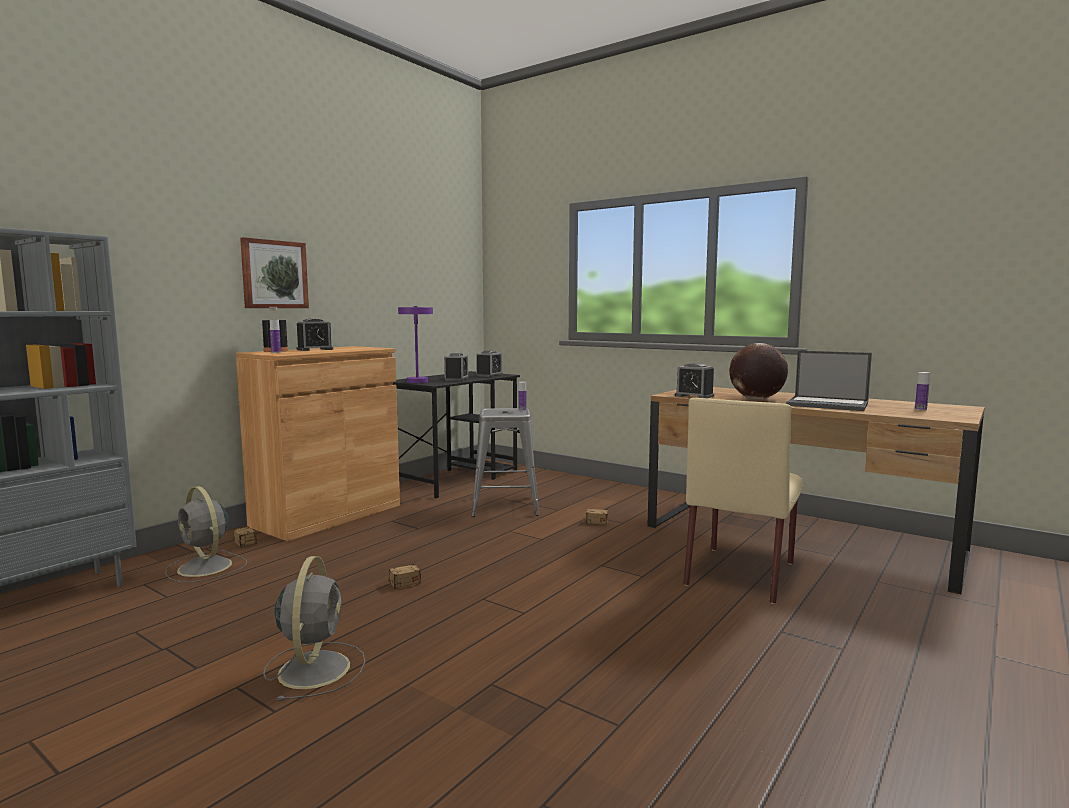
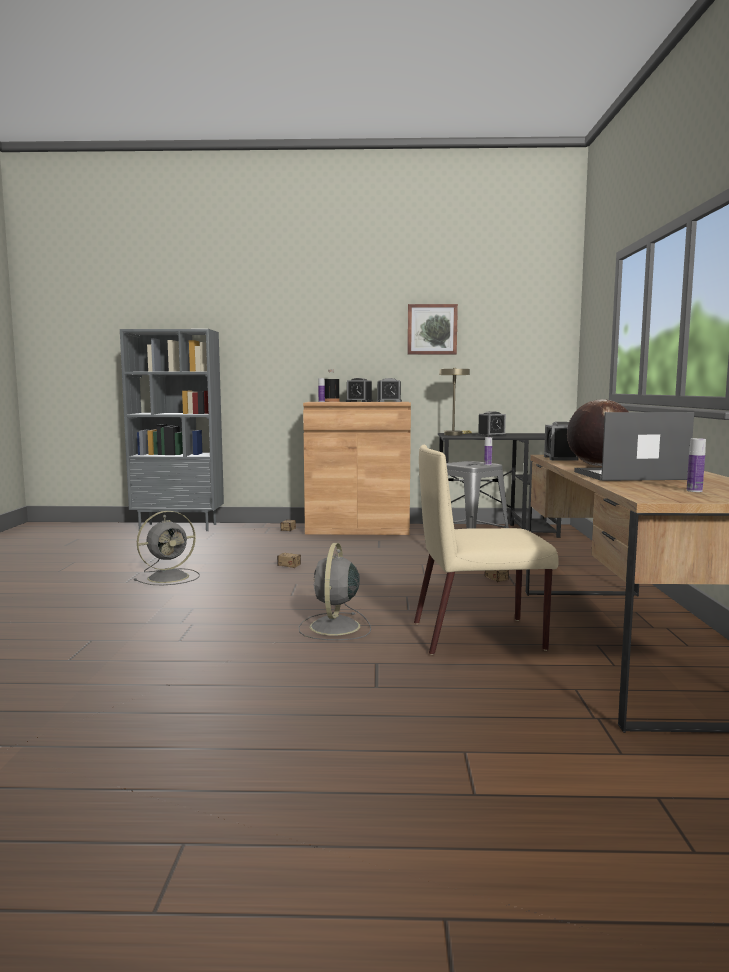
camera: 55 degrees right, 0 degrees up
grey fan [165,486,247,583] -> grey fan moved to [299,543,371,640]
picture [240,237,309,308] -> picture moved to [407,304,458,354]
purple table lamp [398,306,433,383] -> beige table lamp [439,368,472,436]
alarm clock [476,351,503,377] -> alarm clock moved to [376,378,402,402]
laptop [786,351,872,411] -> laptop turned 90 degrees clockwise [574,412,694,481]

